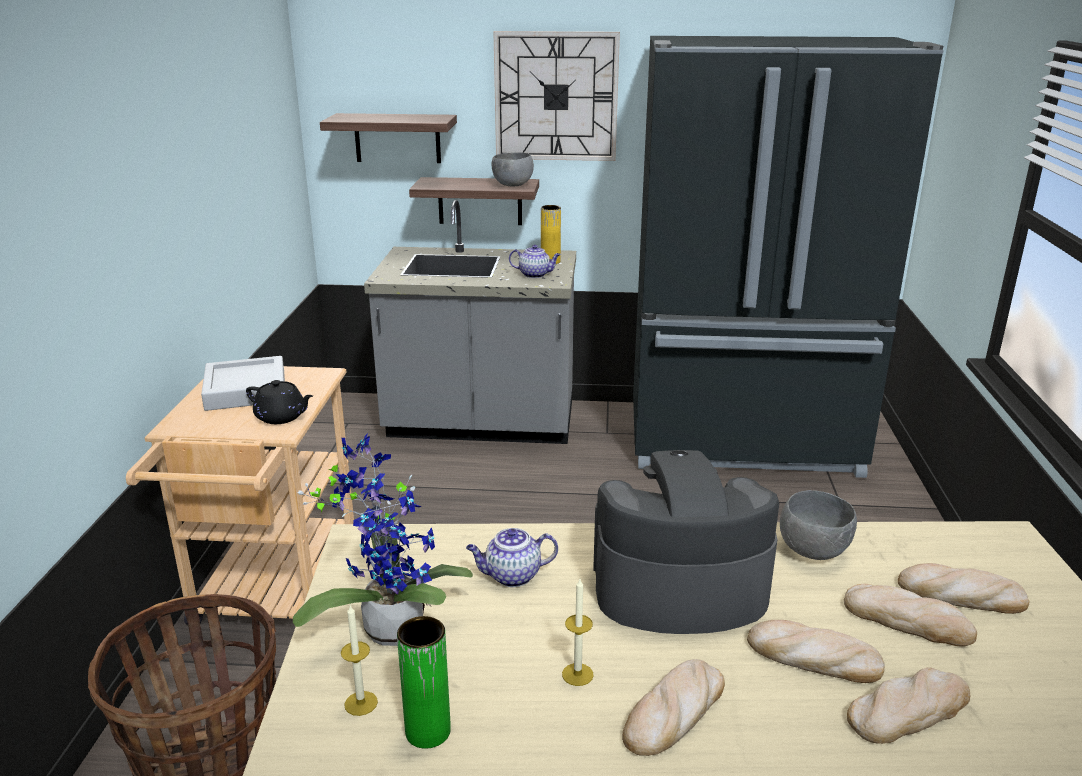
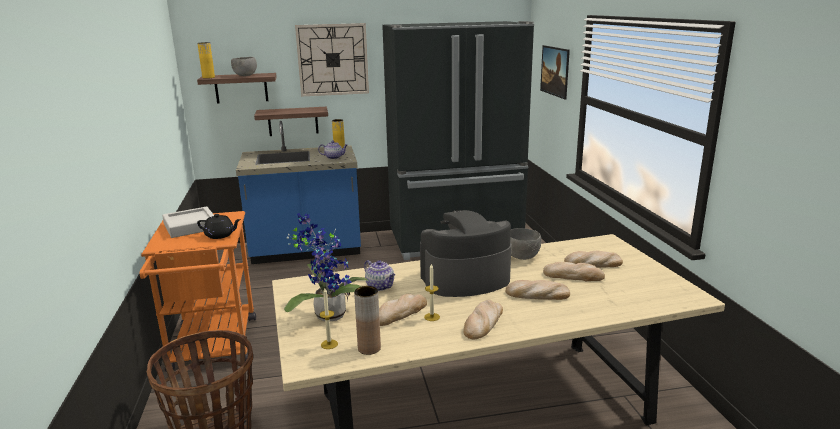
camera: 15 degrees left, 5 degrees down
beige cart [126,366,354,625] -> orange cart [140,211,256,372]
grey counter [364,200,576,444] -> blue counter [236,121,361,264]
green vase [397,616,451,749] -> brown vase [354,286,381,355]
teapot [466,528,558,587] -> teapot turned 105 degrees counterclockwise [364,260,395,291]
grey bowl [492,152,534,187] -> grey bowl moved to [231,57,257,76]
bread [847,667,971,744] -> bread moved to [379,294,427,326]
none -> yellow vase [197,42,215,79]
none -> picture [540,45,570,99]

